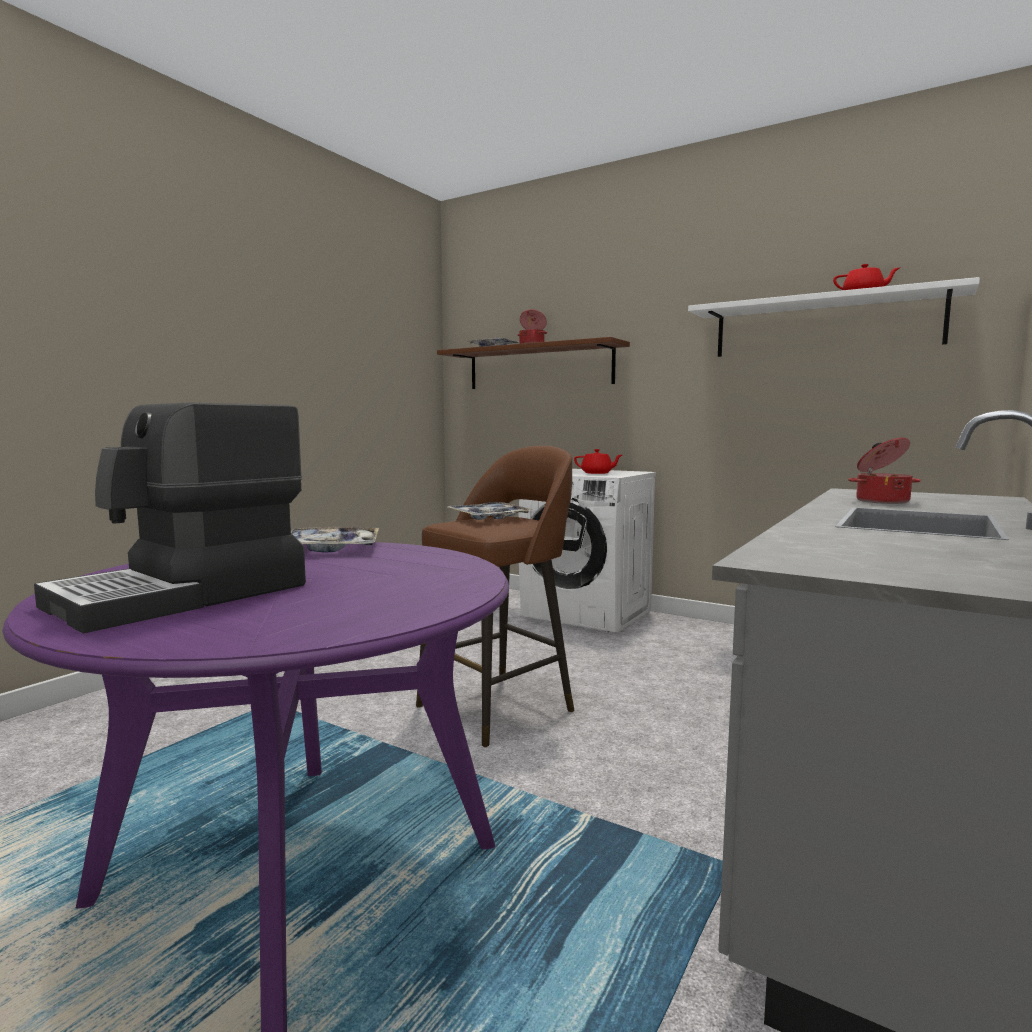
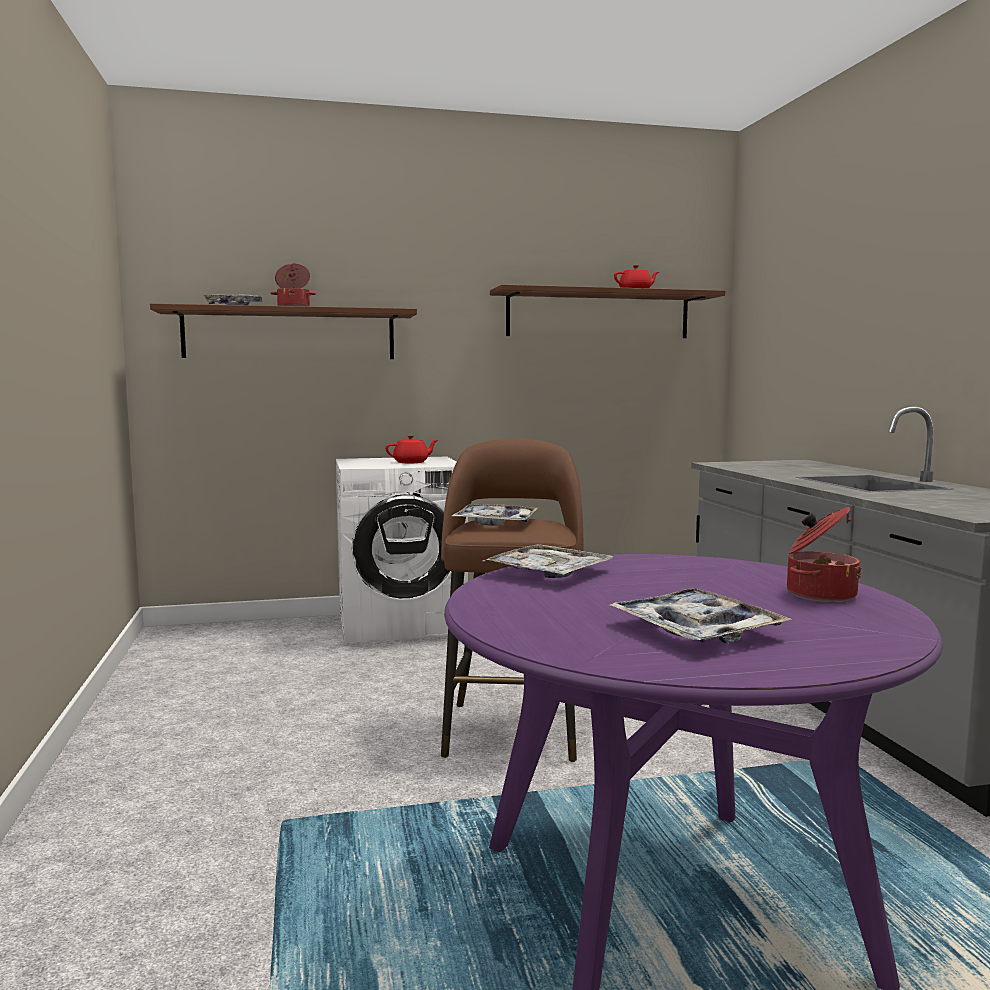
camera: 45 degrees left, 0 degrees up
coffee machine [34,403,306,633] -> tray [610,588,792,644]
white shelf [688,277,980,357] -> brown shelf [490,284,725,338]
cooking pot [848,438,921,504] -> cooking pot moved to [787,507,862,602]

